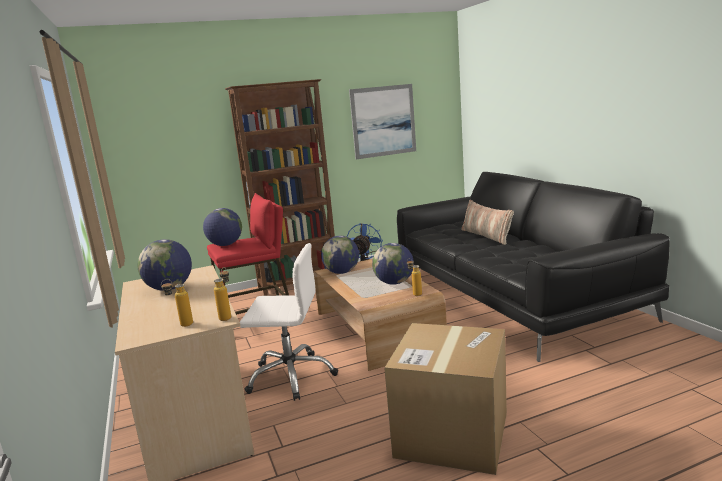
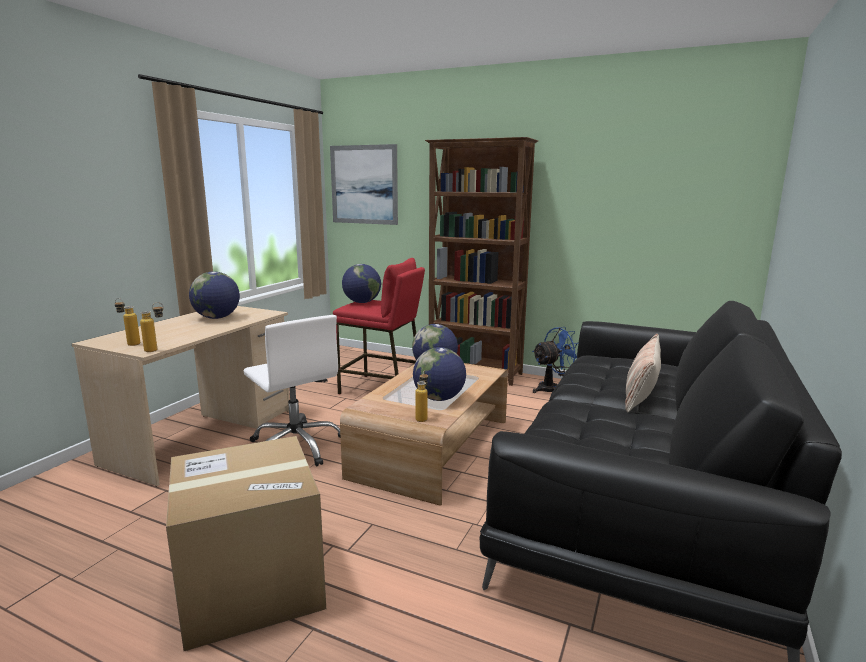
camera: 45 degrees right, 0 degrees up
picture [349,84,416,159] -> picture moved to [330,144,398,225]

